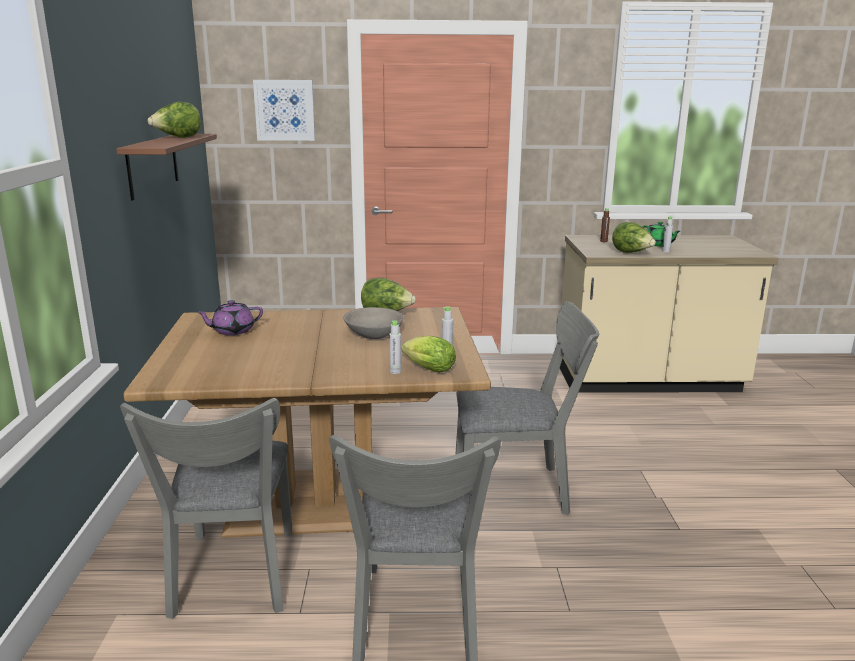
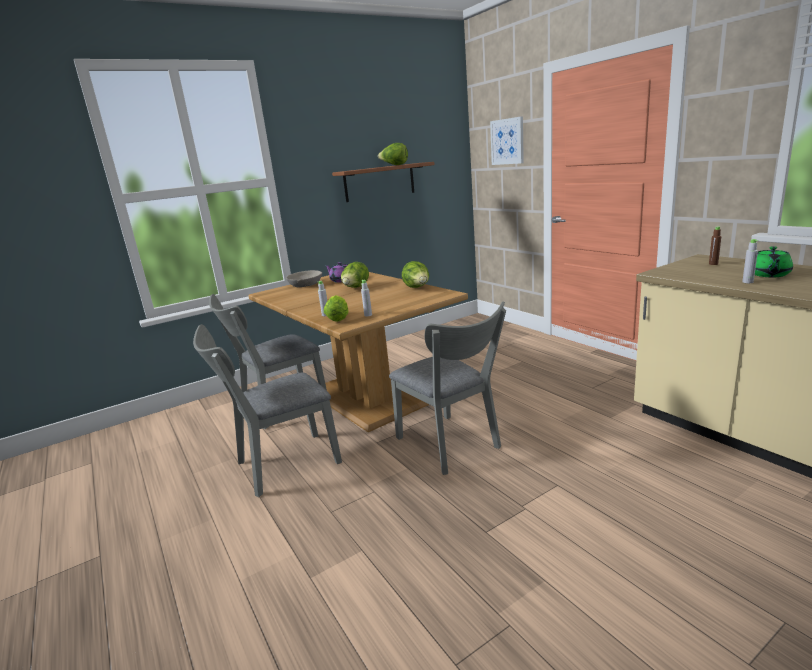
camera: 60 degrees right, 0 degrees up
grey bowl [343,307,403,339] -> grey bowl moved to [286,270,322,287]
lettuce [612,222,656,253] -> lettuce moved to [341,262,369,288]

